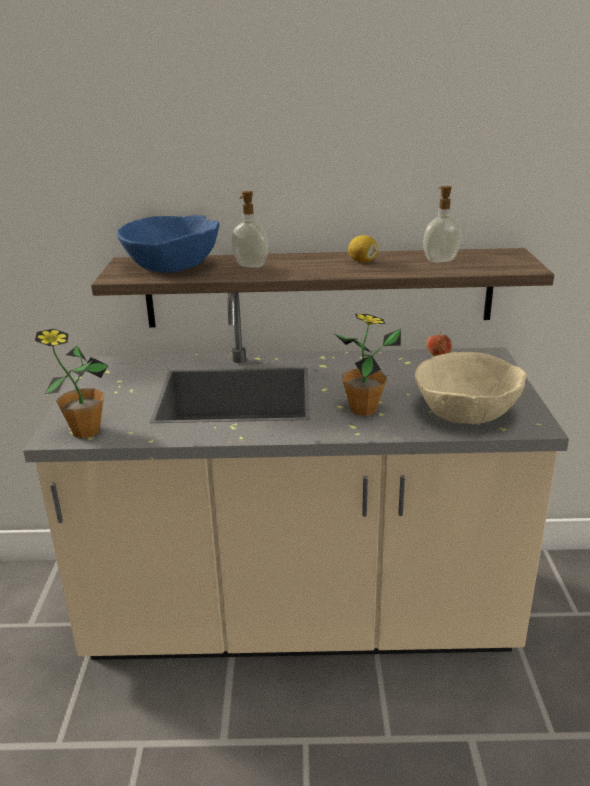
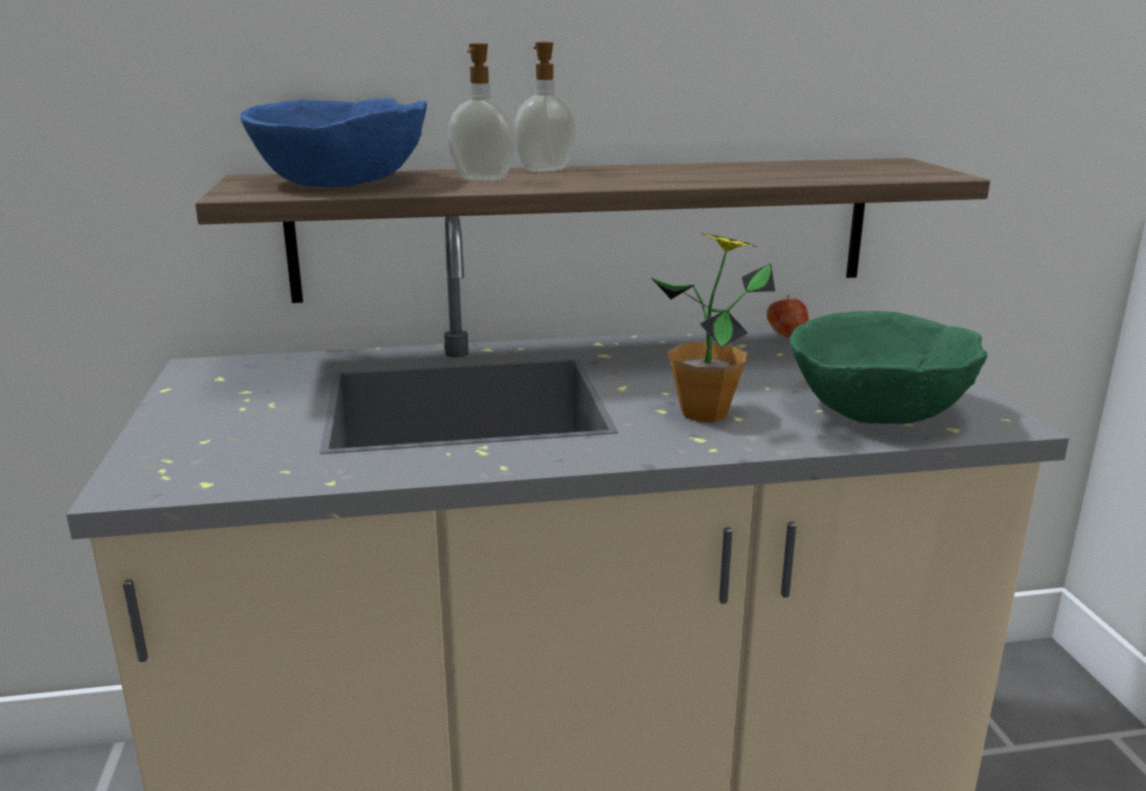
camera: 10 degrees left, 5 degrees down
potted plant [35,329,108,438] -> none
lemon [348,235,378,263] -> none
beige bowl [415,352,527,424] -> green bowl [790,311,987,424]
soap dispenser [423,186,461,263] -> soap dispenser moved to [514,42,577,172]

